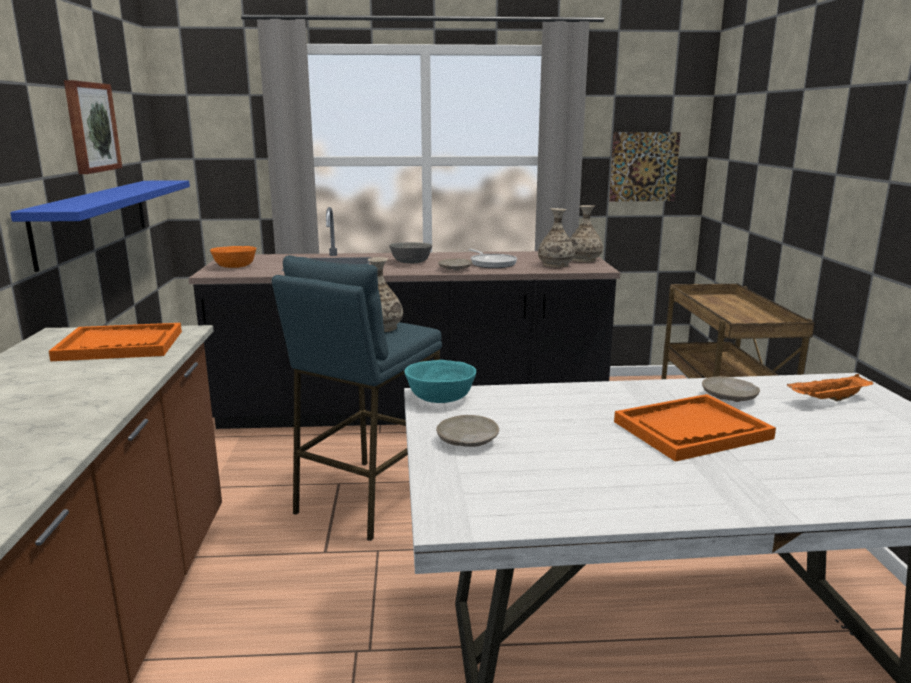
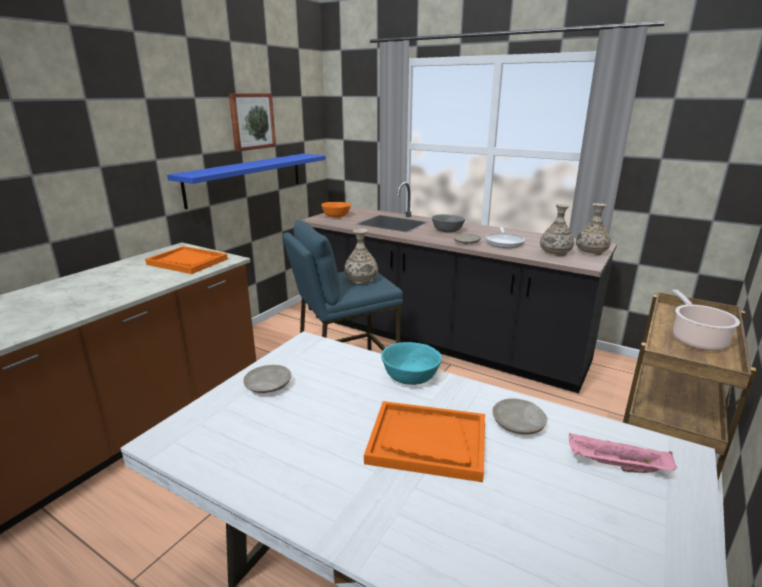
camera: 35 degrees right, 5 degrees up
turquoise bowl [404,360,476,403] -> turquoise bowl moved to [381,342,442,385]
picture [609,132,681,201] -> none
orange tray [787,374,874,401] -> pink tray [569,433,677,473]
none -> cooking pot [672,290,740,351]

